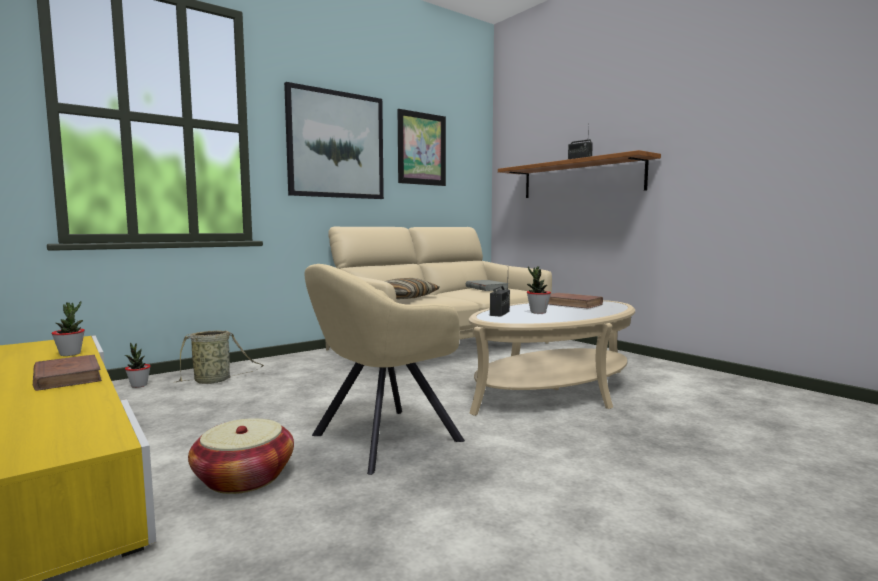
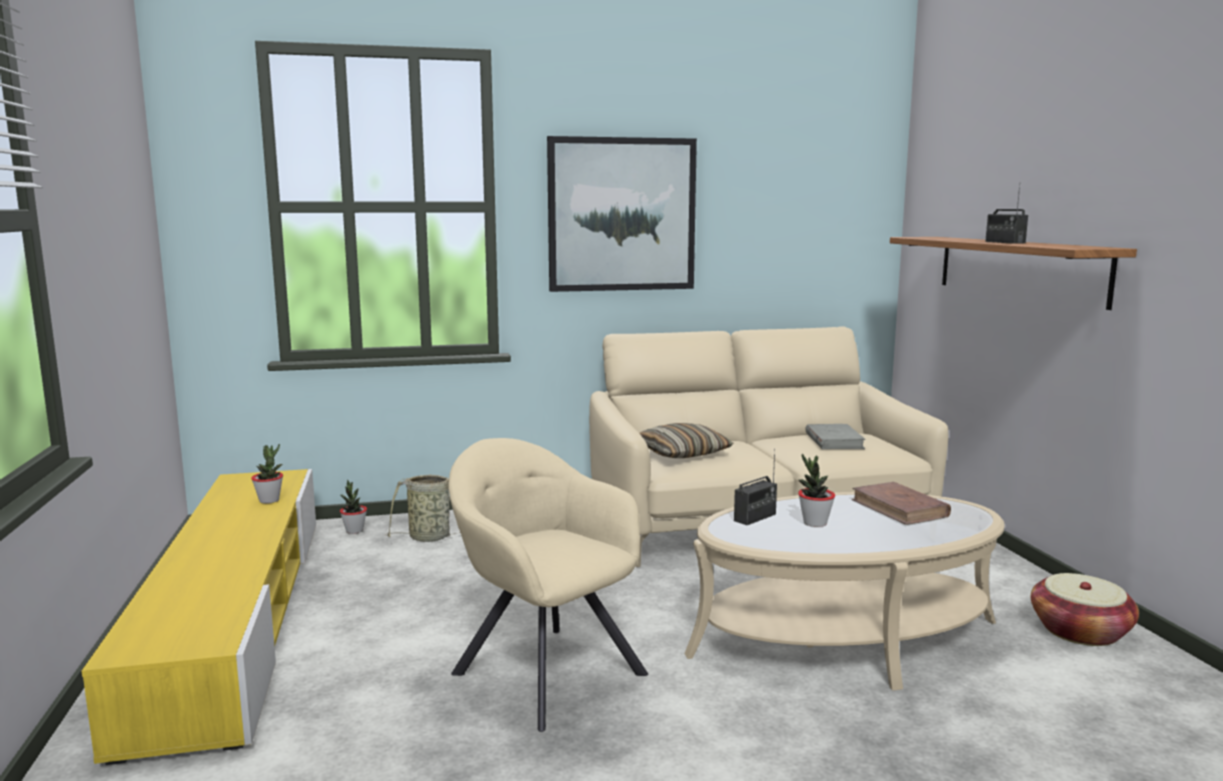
camera: 25 degrees right, 5 degrees up
brown book [33,355,102,391] -> none
basket [188,418,294,494] -> basket moved to [1031,573,1139,646]
beige armchair [304,264,465,475] -> beige armchair turned 60 degrees clockwise [448,438,648,732]
picture [398,109,446,186] -> none

